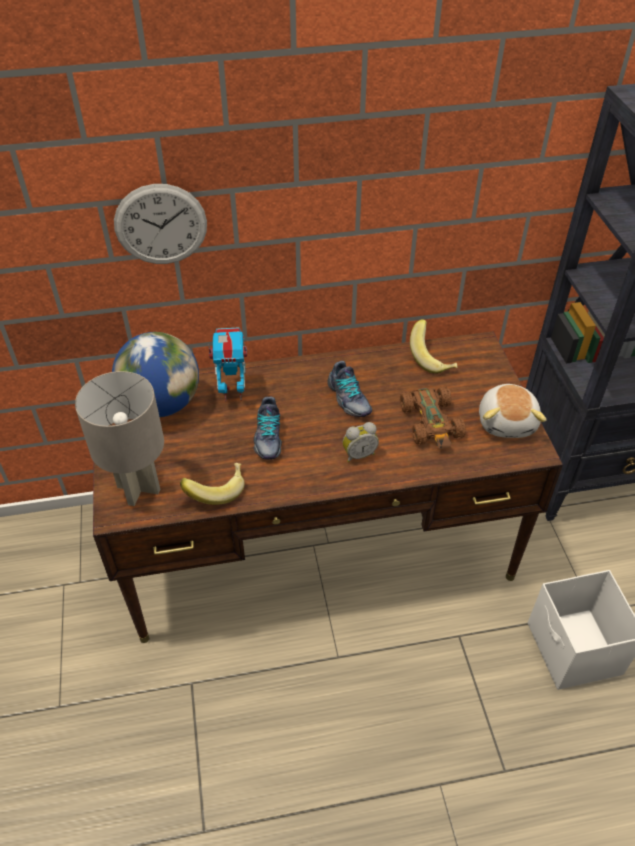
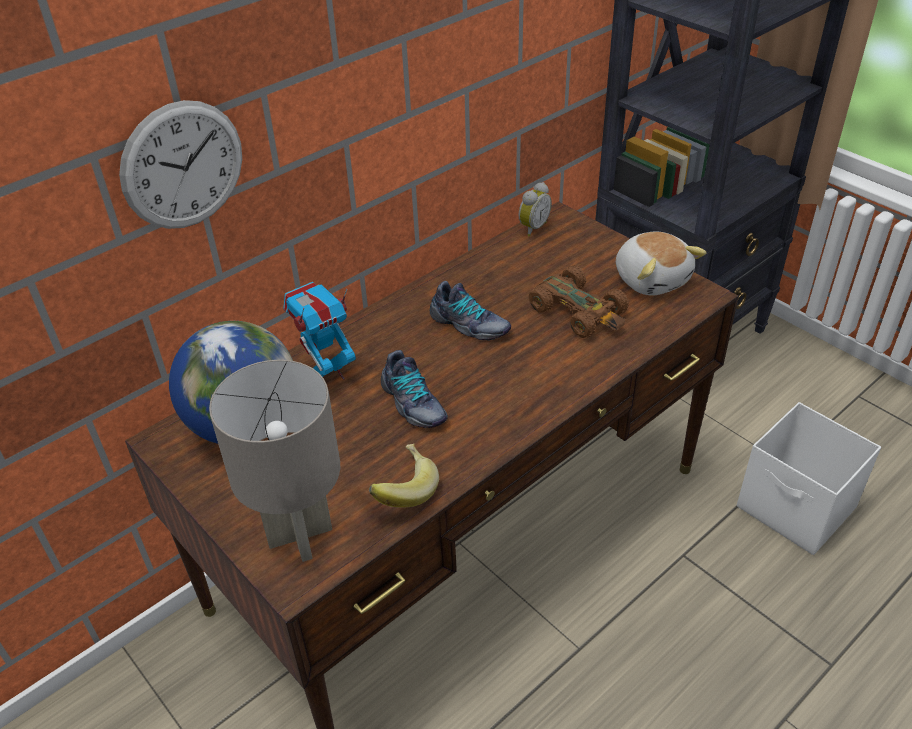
camera: 30 degrees left, 5 degrees down
alarm clock [343,422,379,462] -> alarm clock moved to [518,182,552,237]
banana [410,319,457,374] -> none

